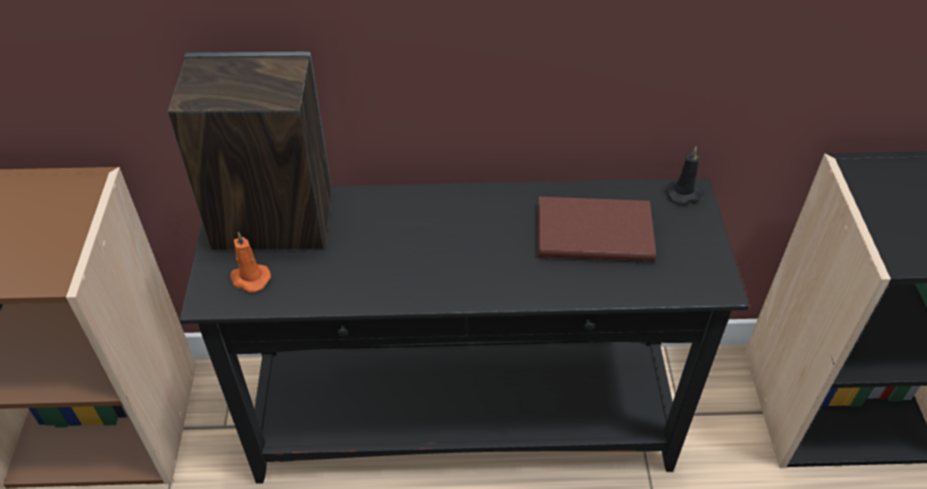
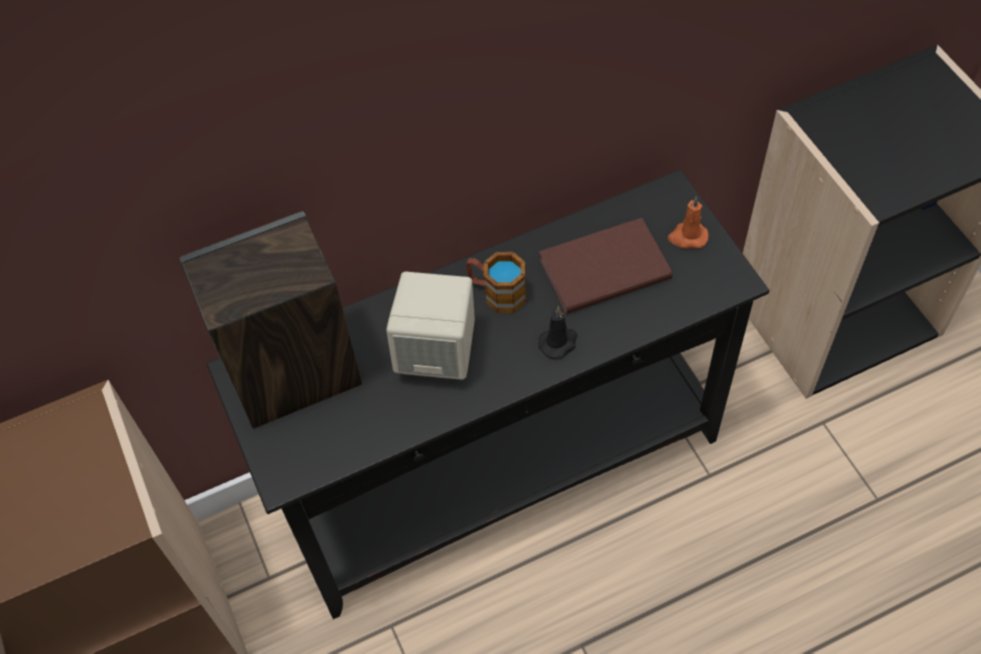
camera: 20 degrees left, 10 degrees up
orange candle [230,232,271,293] -> orange candle moved to [668,196,709,249]
black candle [666,147,704,205] -> black candle moved to [538,306,577,359]
none -> beige speaker [386,272,475,380]
none -> mug [466,252,526,313]

